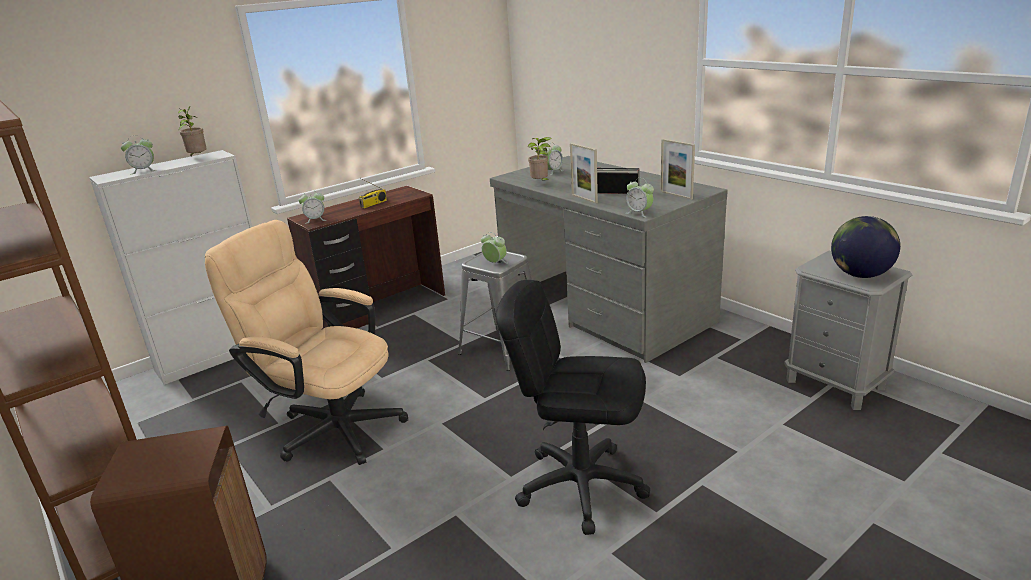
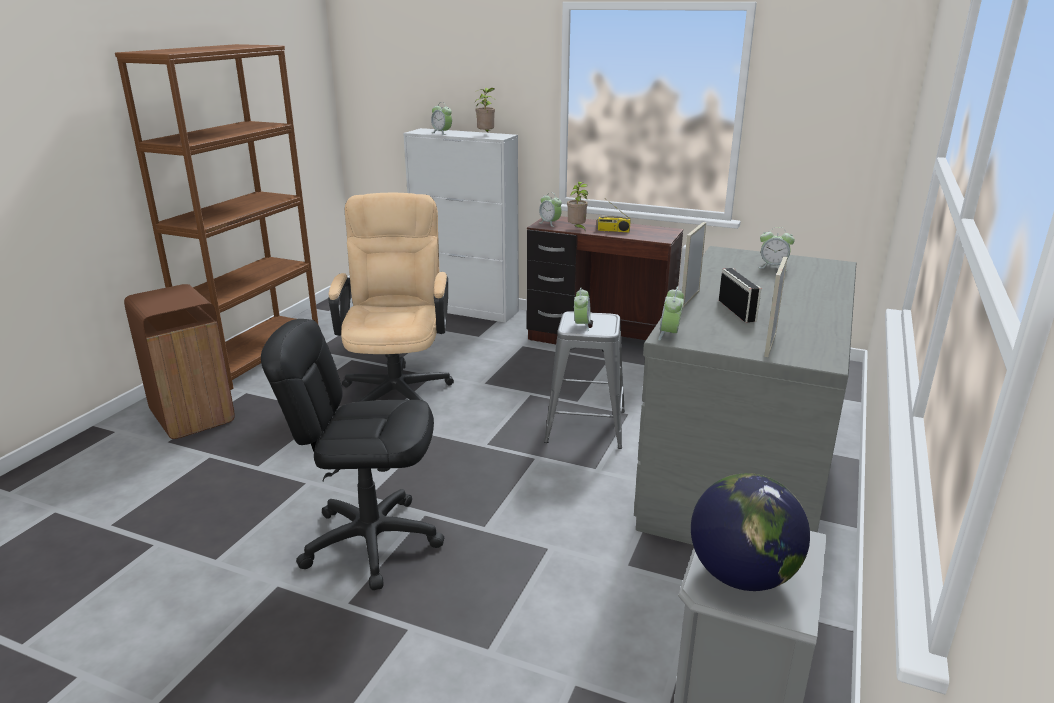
camera: 60 degrees right, 0 degrees up
black office chair [496,280,650,535] -> black office chair turned 75 degrees counterclockwise [261,319,444,590]
potted plant [528,137,552,181] -> potted plant moved to [567,181,588,230]

